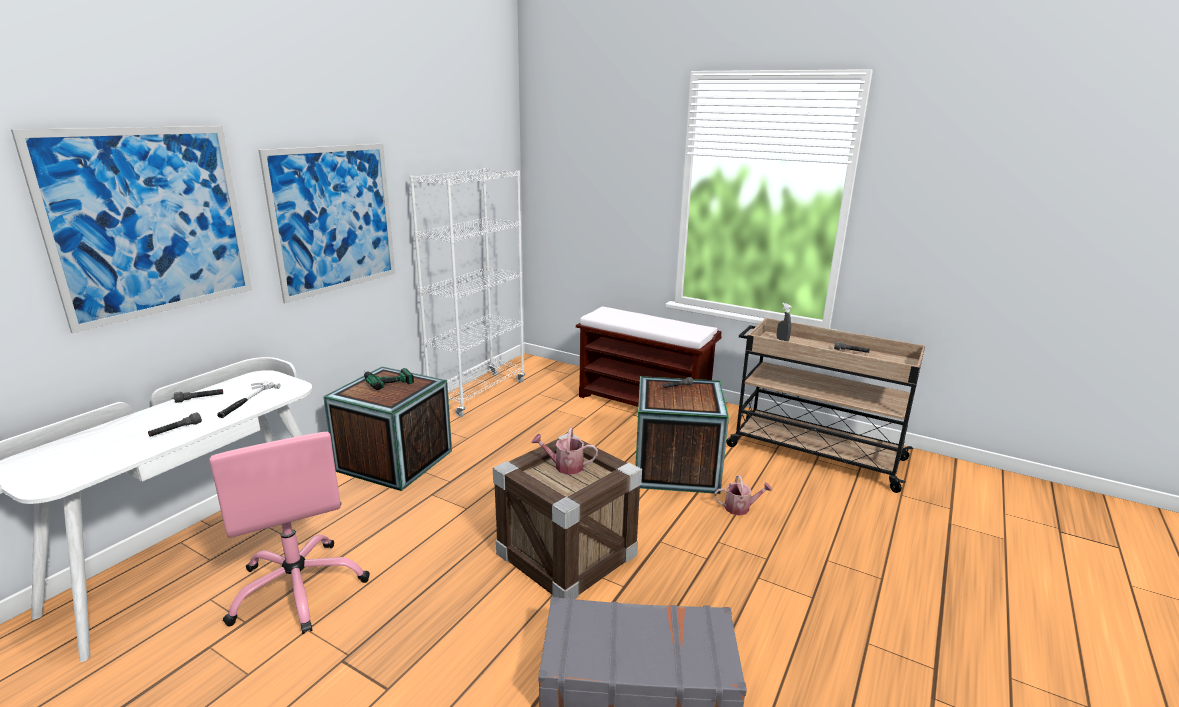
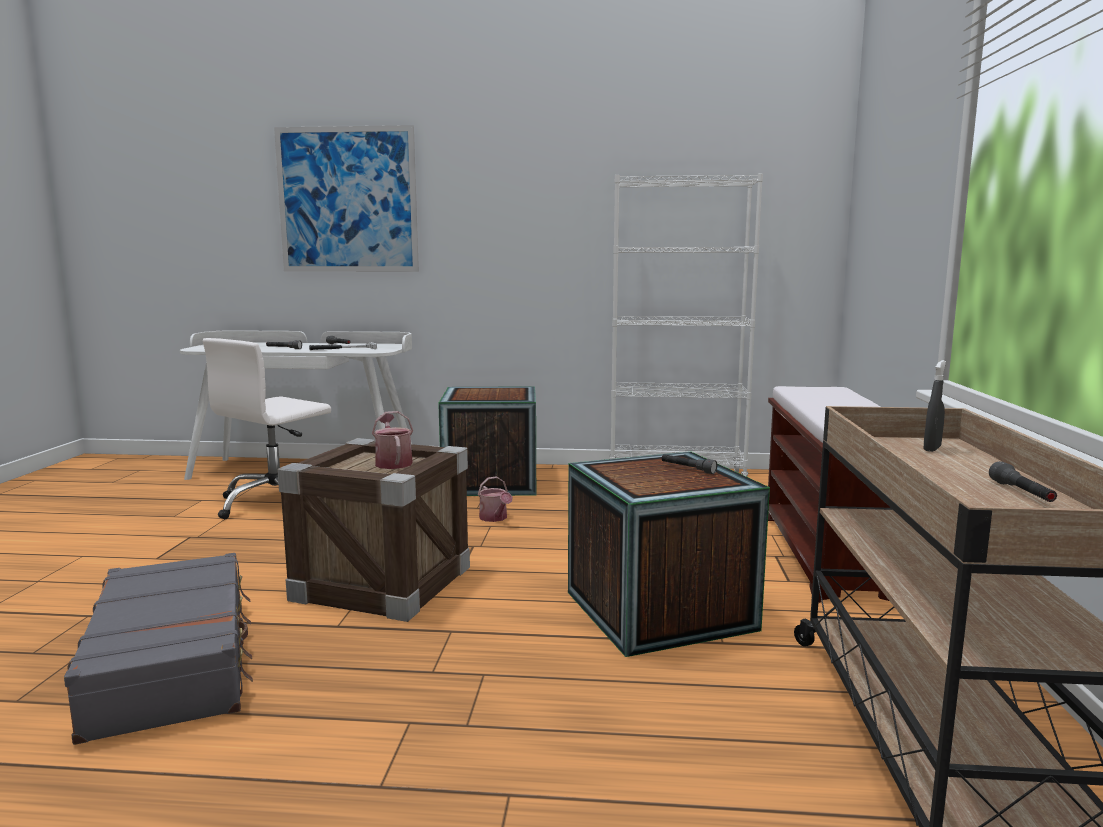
camera: 65 degrees right, 10 degrees down
pink office chair [209,432,370,634] -> white office chair [203,338,331,519]
picture [258,144,395,303] -> none
power drill [364,368,414,390] -> none
watering can [714,475,772,516] -> watering can moved to [478,476,513,522]

